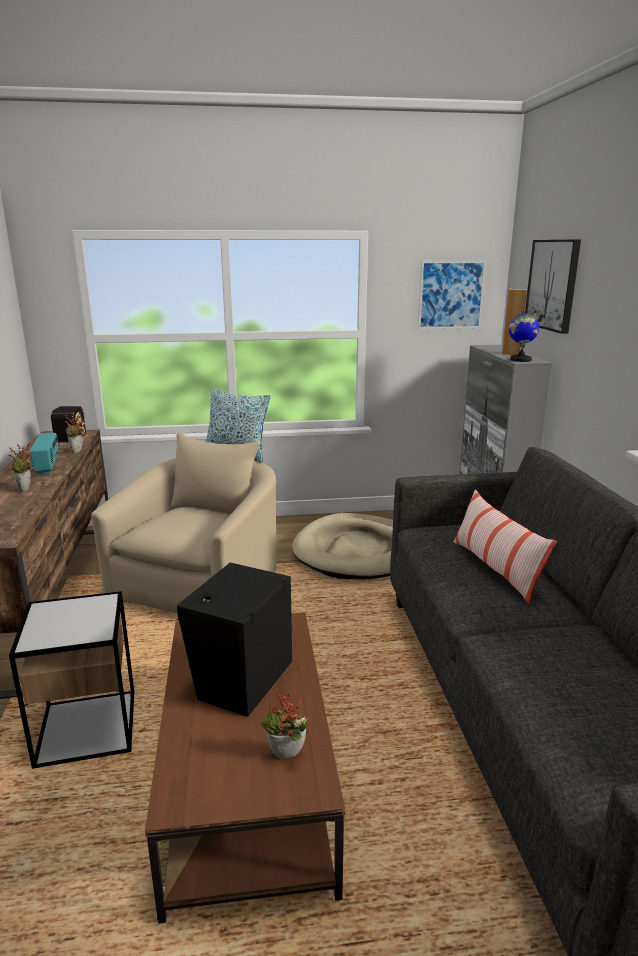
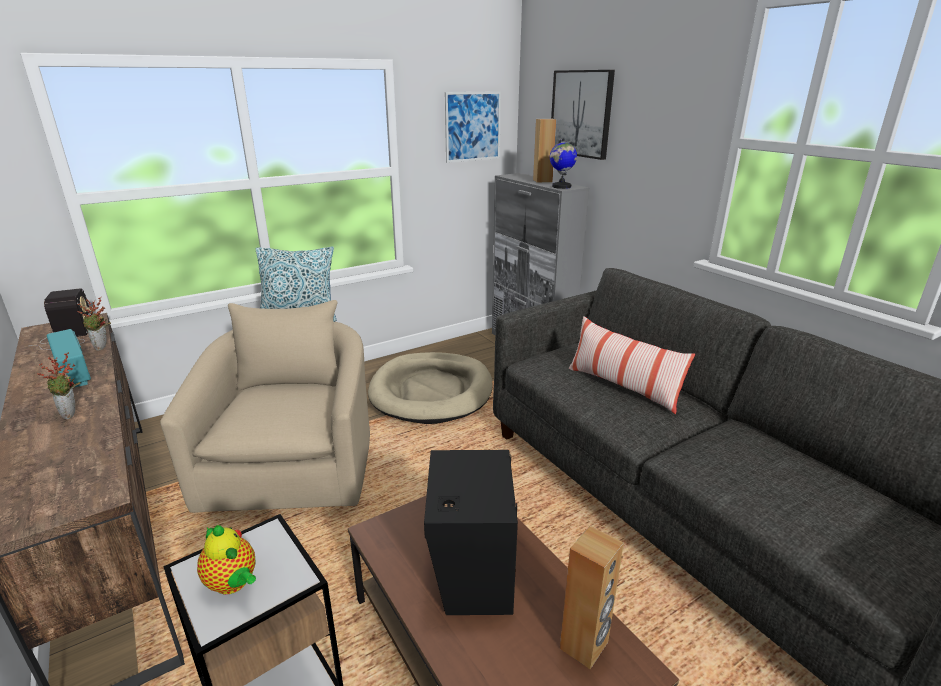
camera: 25 degrees left, 5 degrees up
potted plant [261,690,308,758] -> brown speaker [560,526,624,669]
none -> teapot [197,525,256,594]

